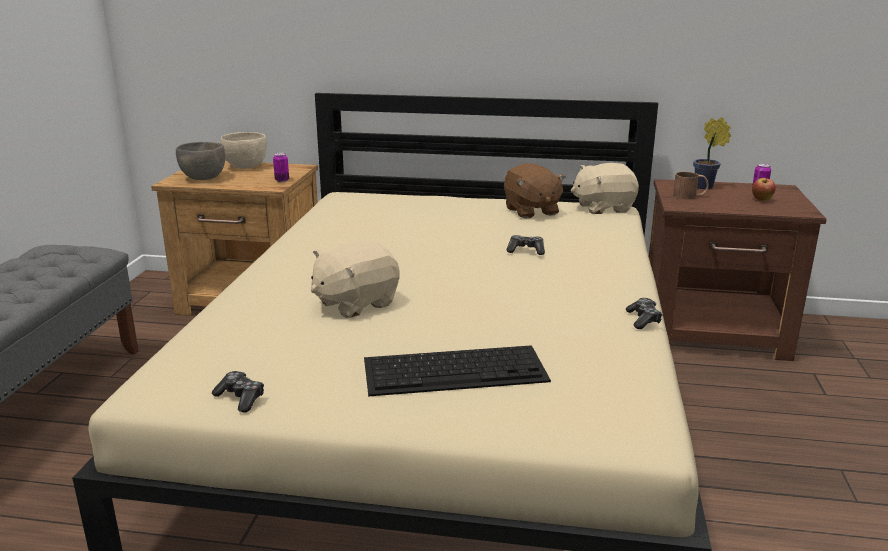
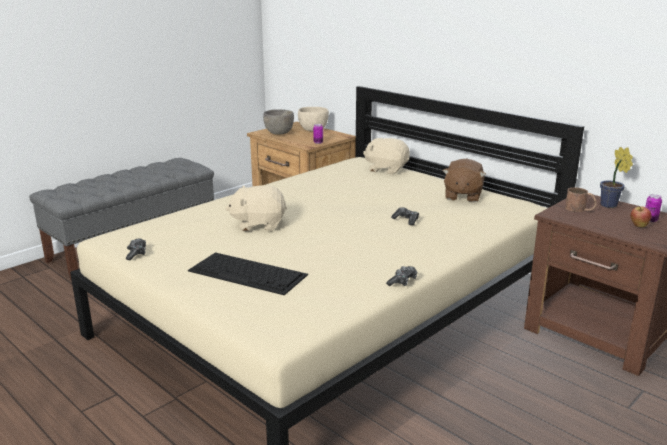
camera: 35 degrees right, 0 degrees up
beige plush toy [571,163,639,214] -> beige plush toy moved to [363,138,410,174]

